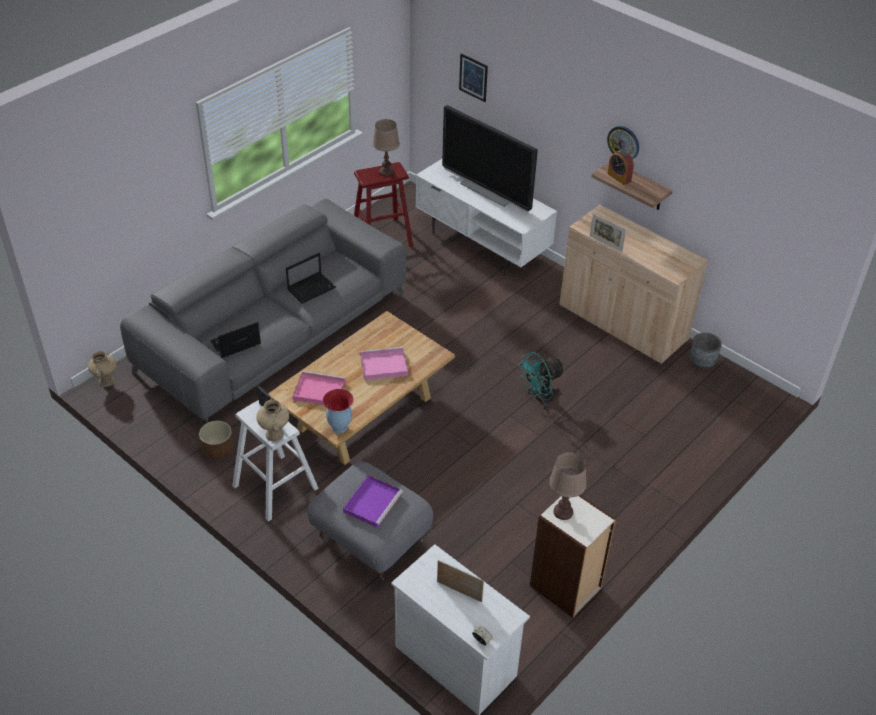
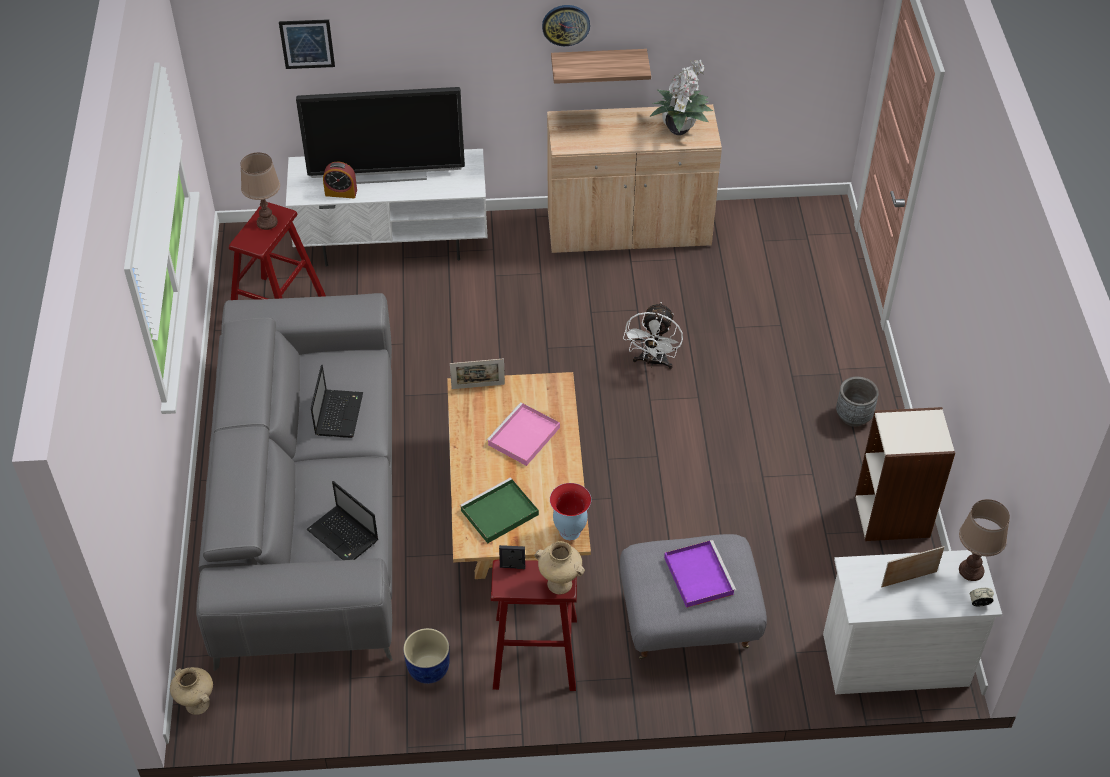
camera: 45 degrees left, 5 degrees up
brown planter [199,421,233,460] -> blue planter [403,628,450,684]
laptop [210,322,261,358] -> laptop turned 60 degrees counterclockwise [306,481,378,560]
white stool [232,400,319,522] -> red stool [491,560,577,691]
pink tray [293,371,345,405] -> green tray [460,477,539,543]
turquoise fan [518,352,565,410] -> white fan [623,302,683,369]
brown table lamp [549,452,587,520] -> brown table lamp moved to [959,499,1010,581]
picture frame [590,214,626,252] -> picture frame moved to [450,358,505,389]
alarm clock [608,150,634,185] -> alarm clock moved to [323,162,357,198]
grey planter [690,333,722,370] -> grey planter moved to [836,377,879,427]
none -> potted plant [649,60,713,135]

